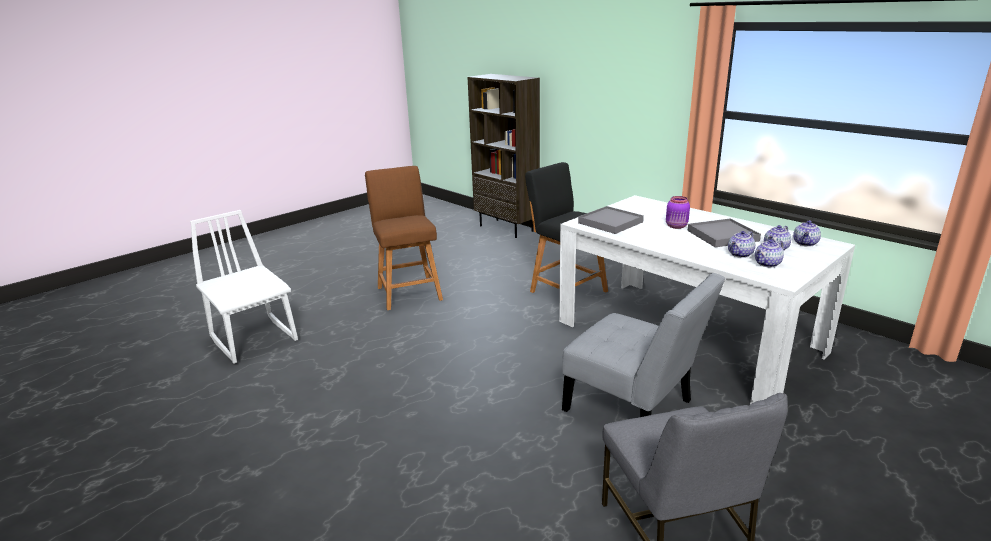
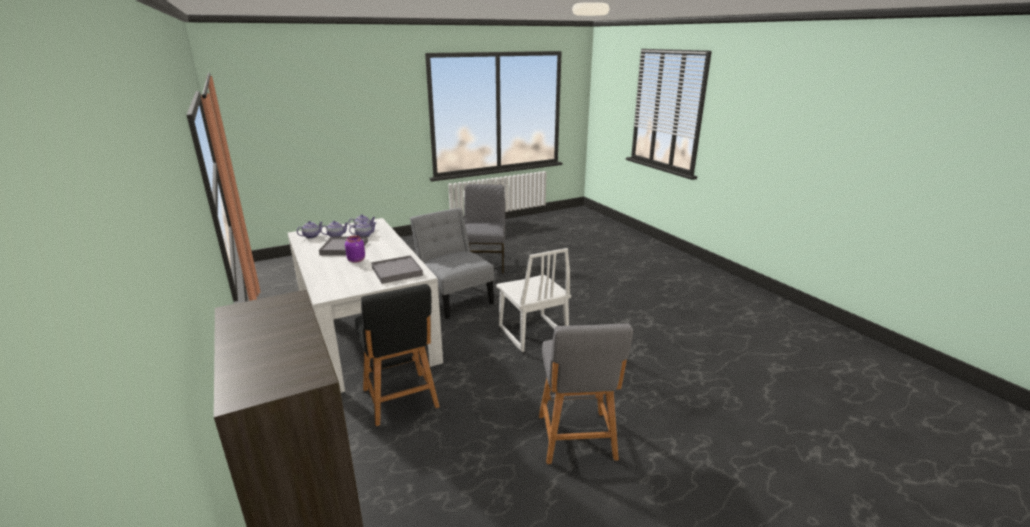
camera: 165 degrees left, 0 degrees up
white chair [190,210,298,364] -> white chair moved to [496,248,571,352]
brown stool [365,166,443,310] -> grey stool [539,323,633,464]

